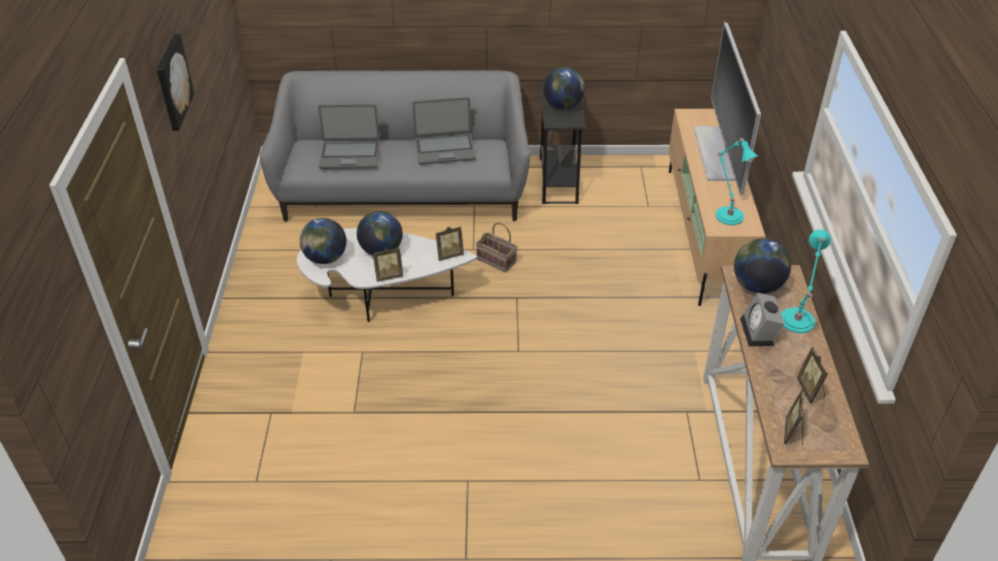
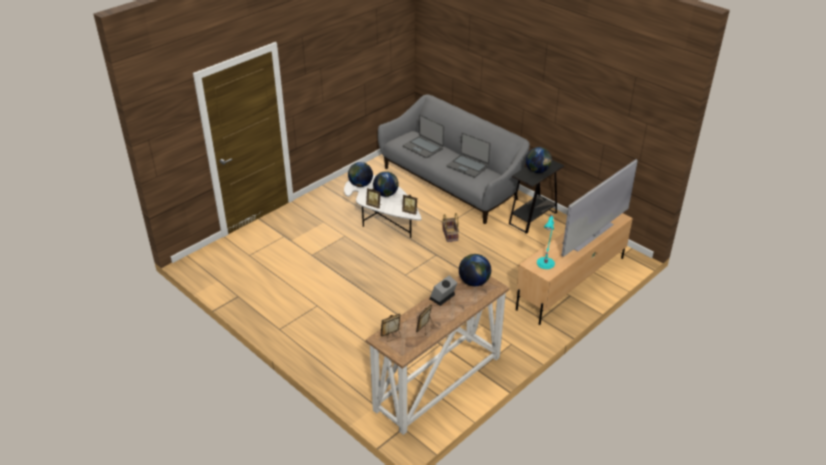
camera: 45 degrees right, 5 degrees down
picture [156,34,195,131] -> none
turquoise table lamp [781,229,831,333] -> none

